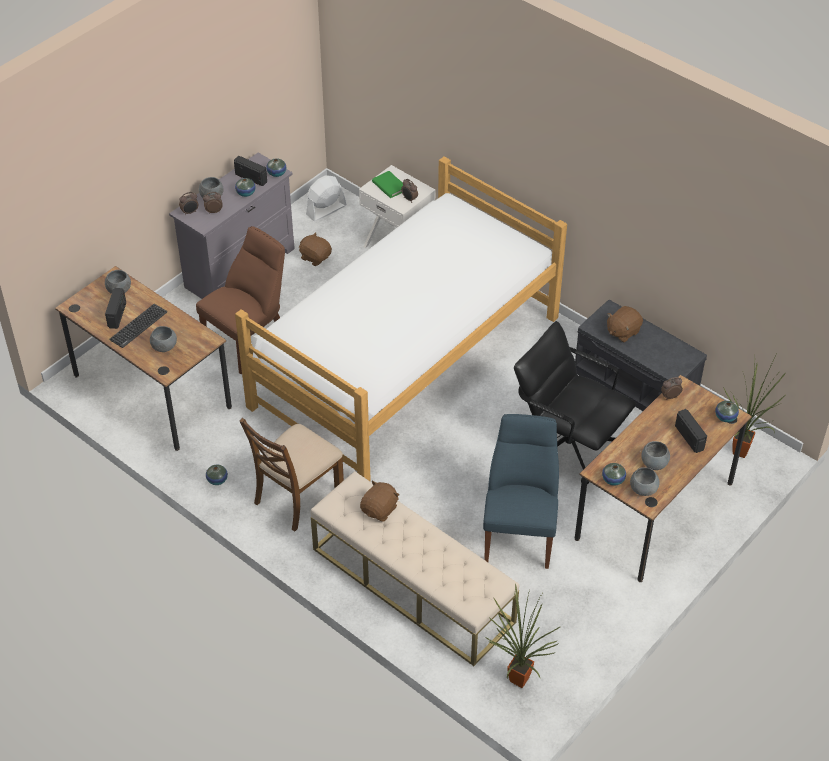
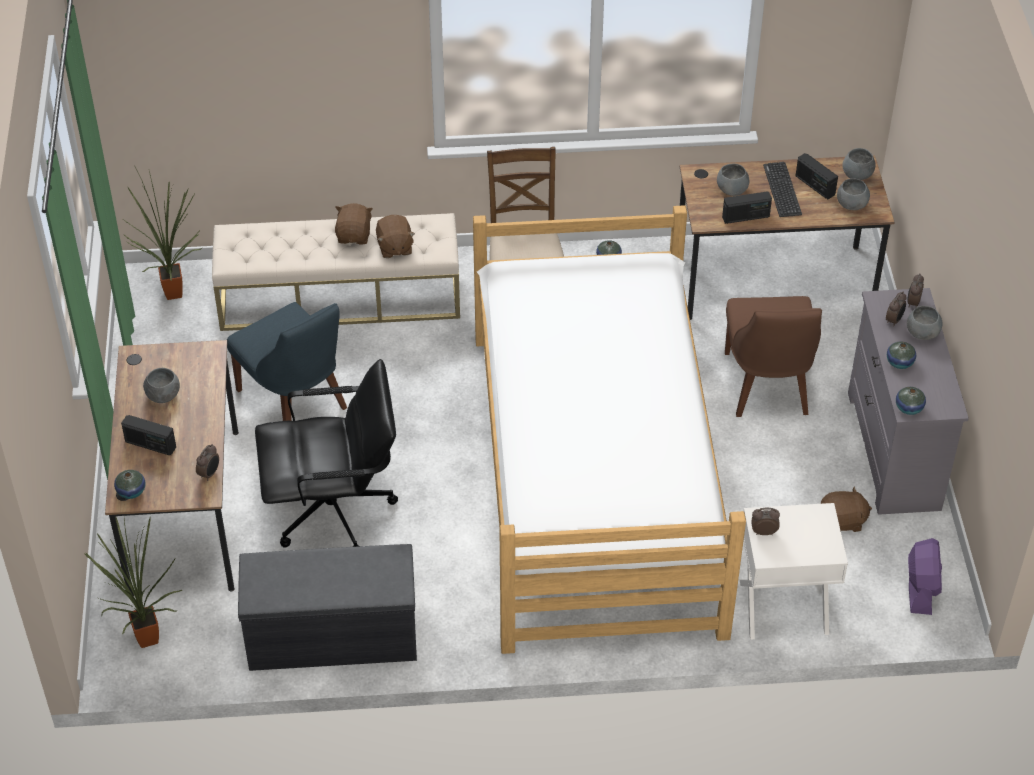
camera: 135 degrees right, 0 degrees up
radio [234,156,267,186] -> radio moved to [722,192,772,224]
white fan [306,175,346,221] -> purple fan [908,538,942,615]
green book [372,171,403,198] -> none
vase [602,463,626,486] -> none
brown plush toy [607,306,643,342] -> brown plush toy moved to [335,203,373,244]
grey bowl [630,467,659,496] -> grey bowl moved to [842,148,876,180]

